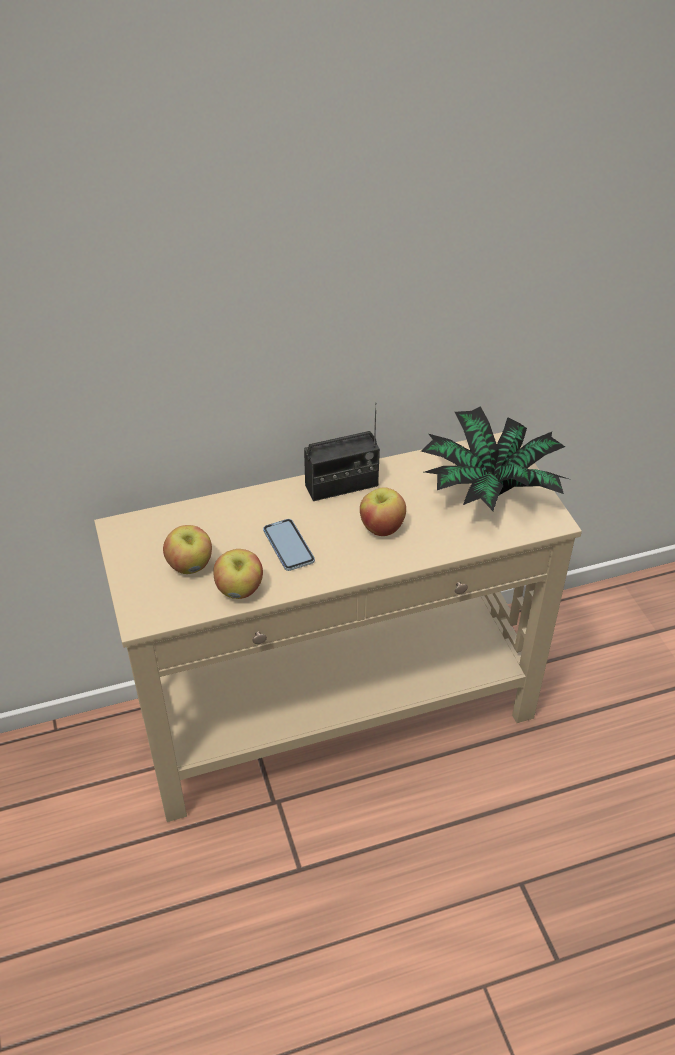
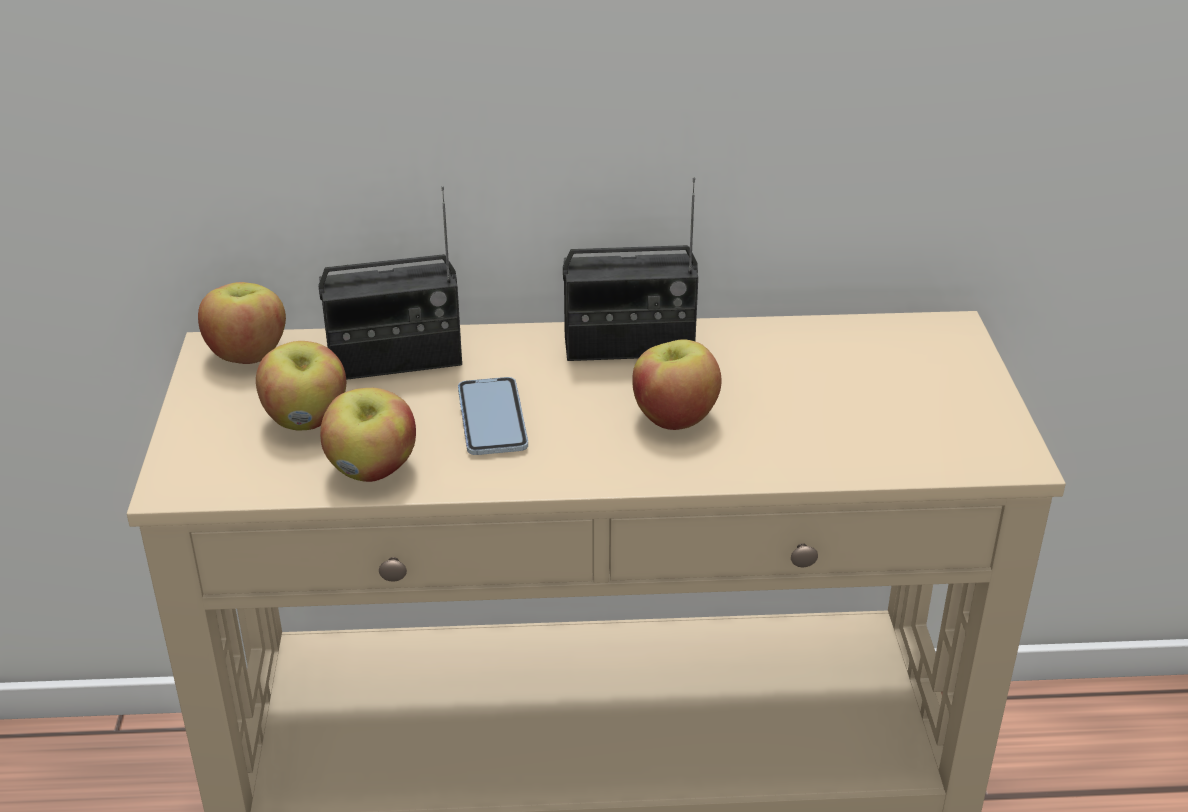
camera: 15 degrees right, 10 degrees down
potted plant [421,406,568,511] -> none
none -> apple [198,282,286,364]
none -> radio [318,186,462,380]

